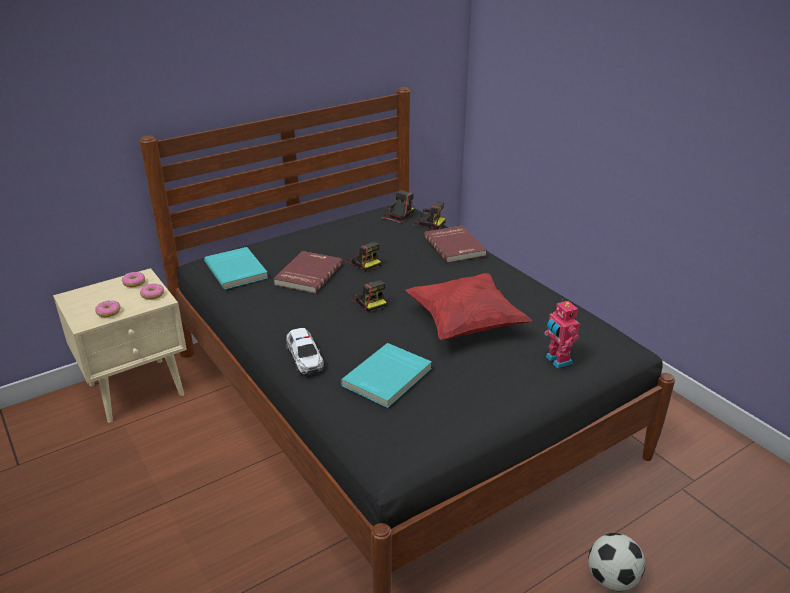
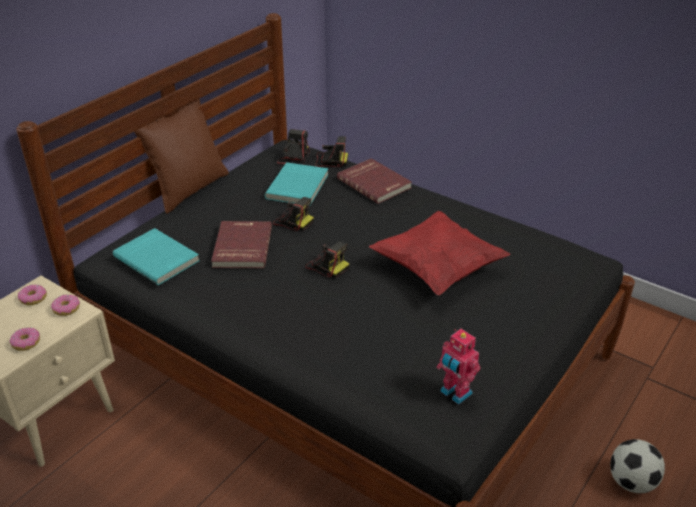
camera: 20 degrees left, 5 degrees up
toy car [286,328,324,374] -> none
turquoise book [341,343,432,408] -> turquoise book moved to [265,162,329,204]
toy robot [544,299,580,368] -> toy robot moved to [437,329,481,405]
none -> brown pillow [134,98,229,214]

